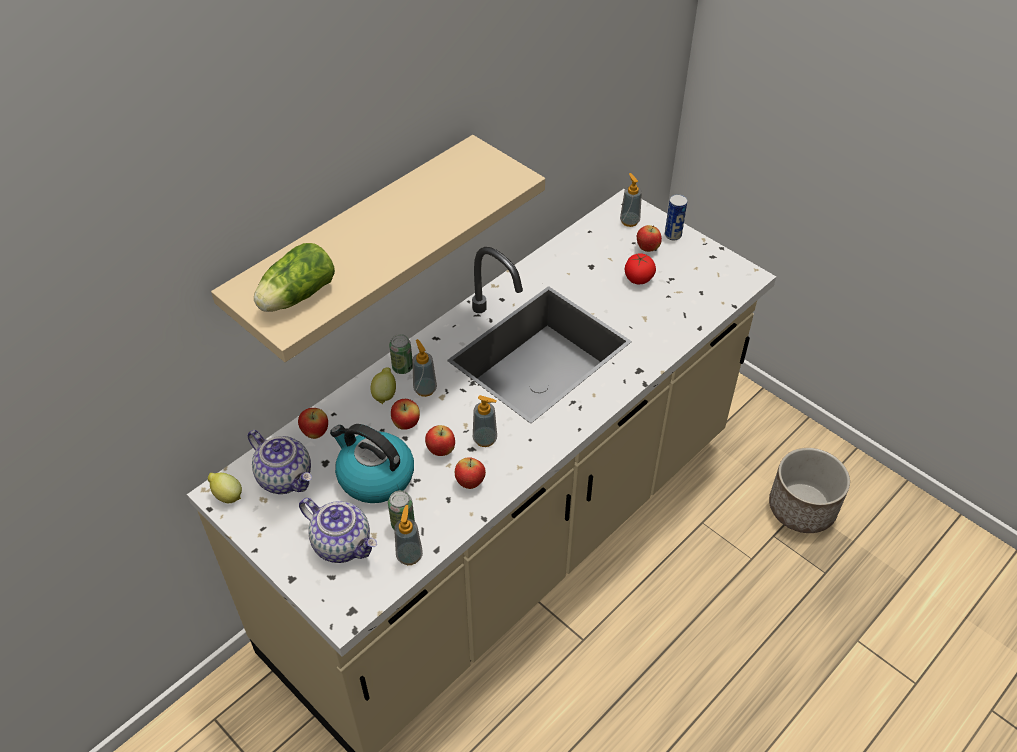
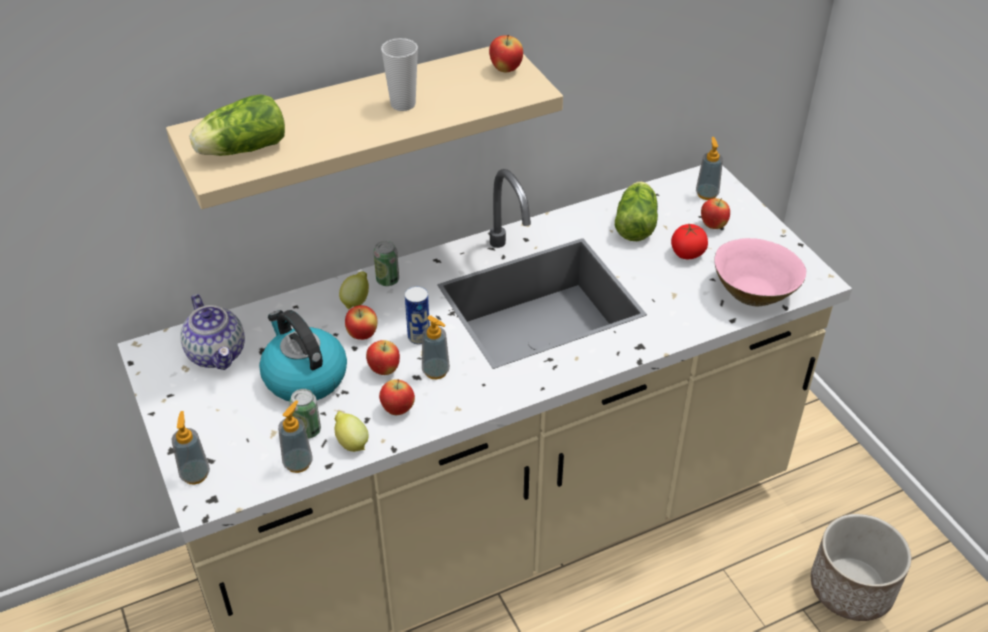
camera: 20 degrees right, 5 degrees down
lemon [208,473,242,503] -> lemon moved to [335,411,369,452]
apple [298,408,328,439] -> apple moved to [489,35,523,72]
teapot [299,498,377,563] -> none
soap dispenser [412,339,437,397] -> soap dispenser moved to [171,411,210,484]
can [665,194,688,240] -> can moved to [405,286,430,344]
none -> cup [381,38,418,111]
none -> lettuce [615,182,658,241]
none -> pink bowl [714,238,806,306]

